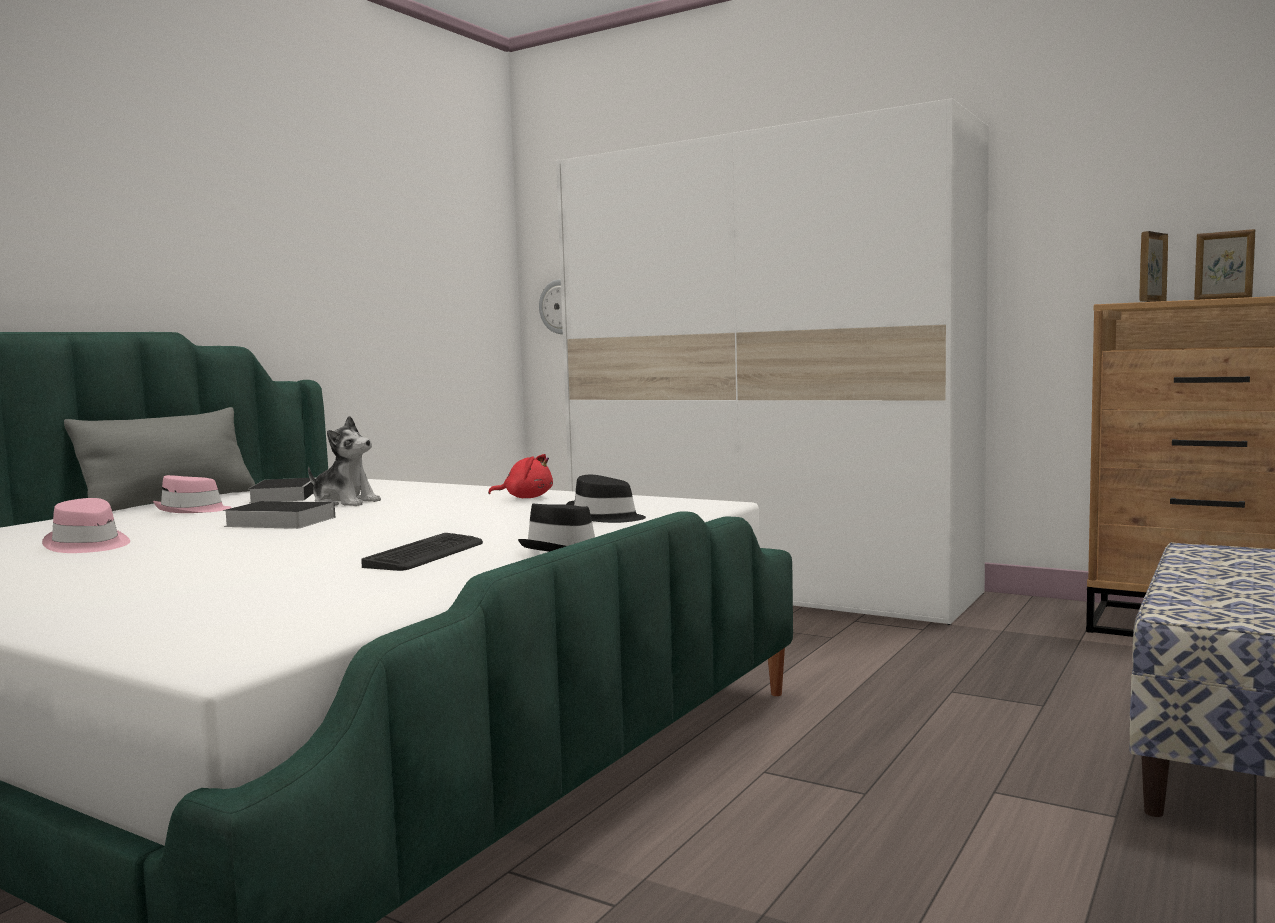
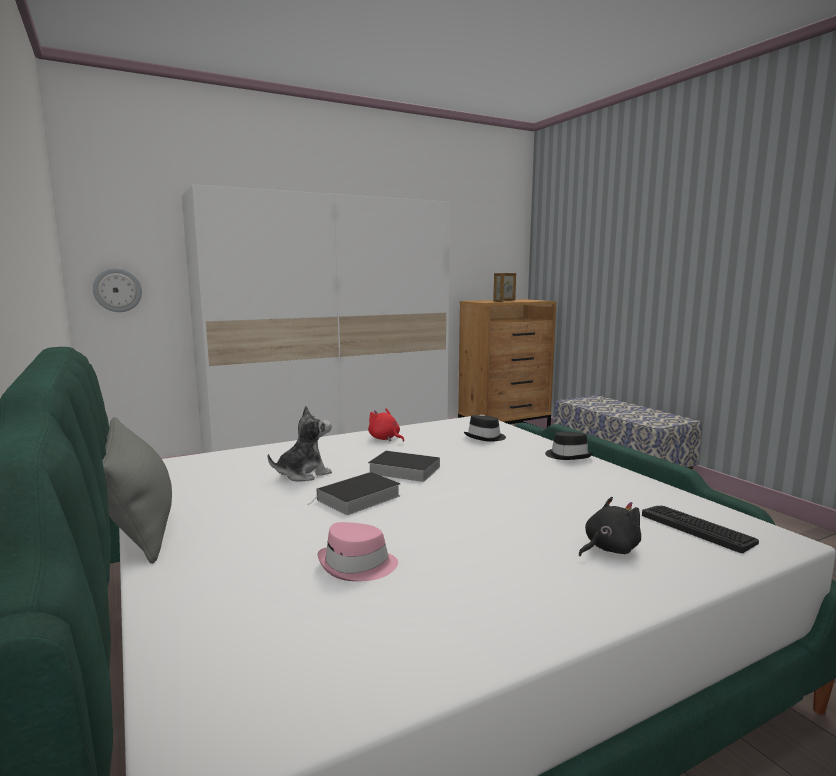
camera: 60 degrees left, 5 degrees up
pink hat [153,475,232,513] -> none
book [248,477,317,503] -> book moved to [368,451,440,482]
keyboard [361,533,483,571] -> keyboard moved to [642,506,759,553]
red plush toy [488,454,553,498] -> red plush toy turned 90 degrees counterclockwise [368,408,404,442]
none -> black plush toy [579,497,641,556]

